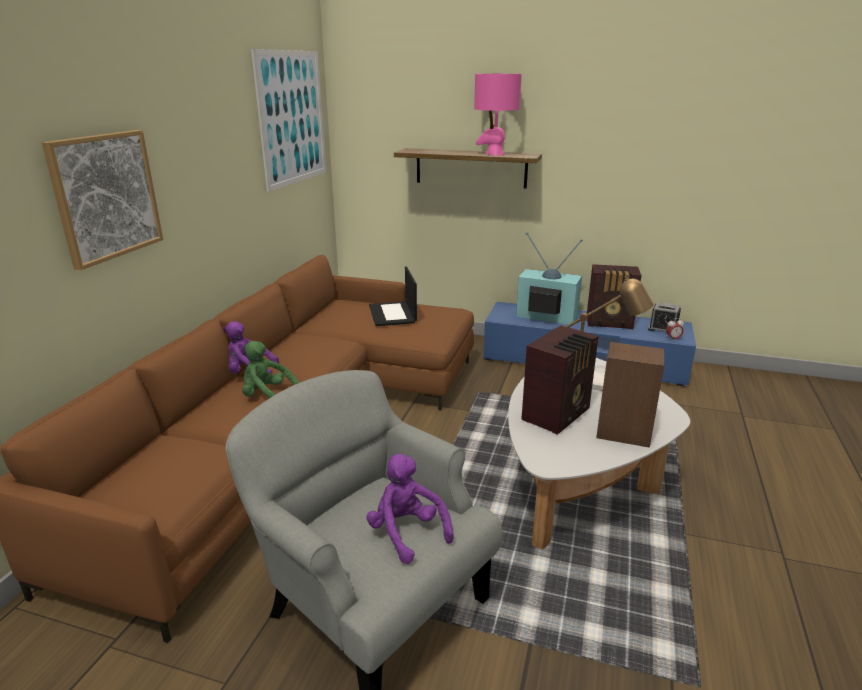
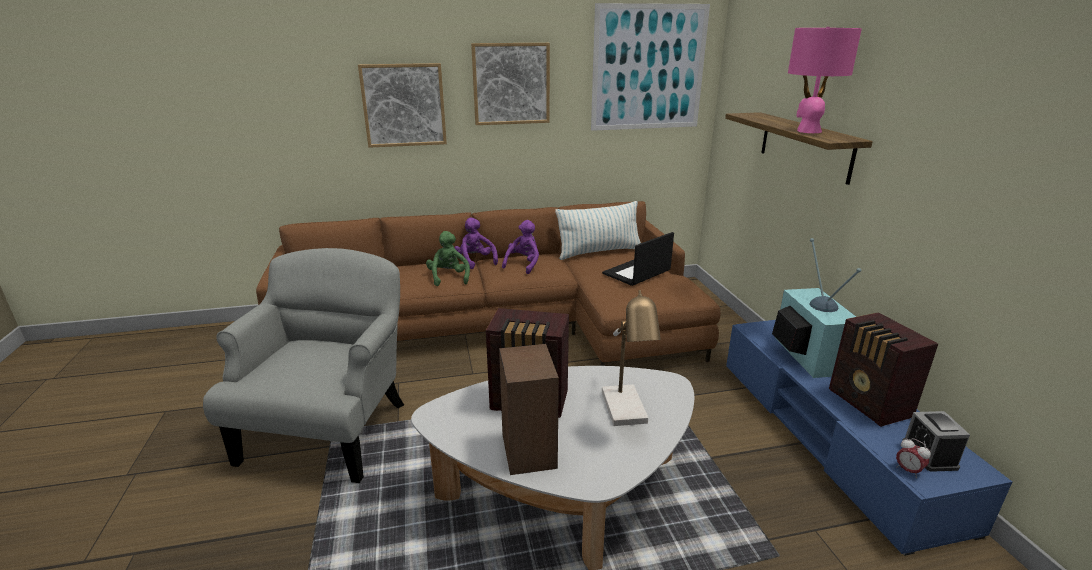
camera: 60 degrees right, 0 degrees up
purple plush toy [366,454,454,564] -> purple plush toy moved to [502,220,539,274]
none -> picture [471,43,550,125]
none -> pillow [555,201,641,260]

